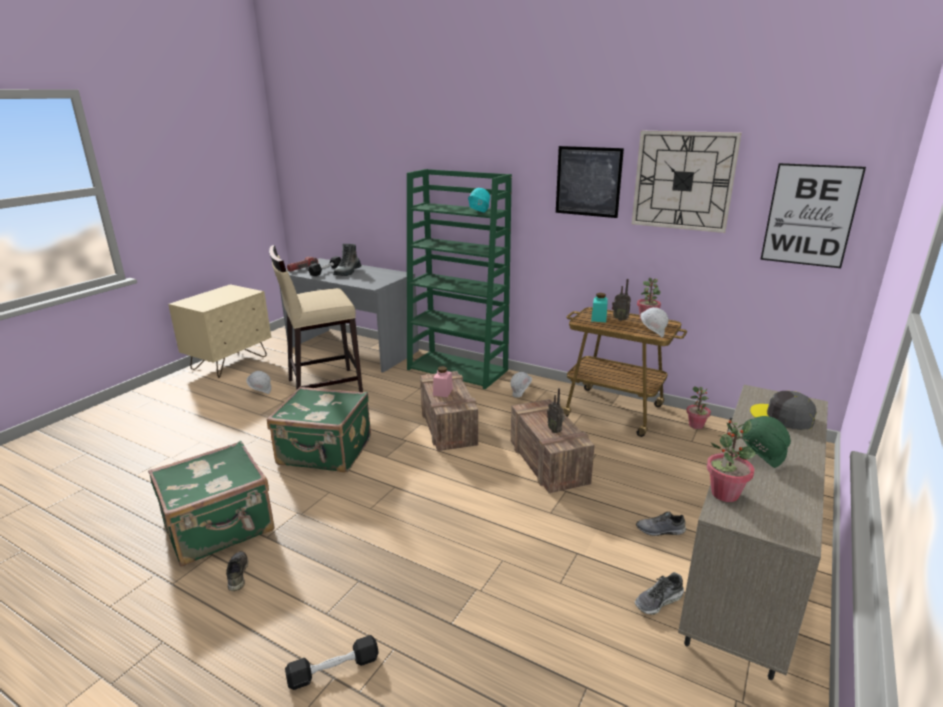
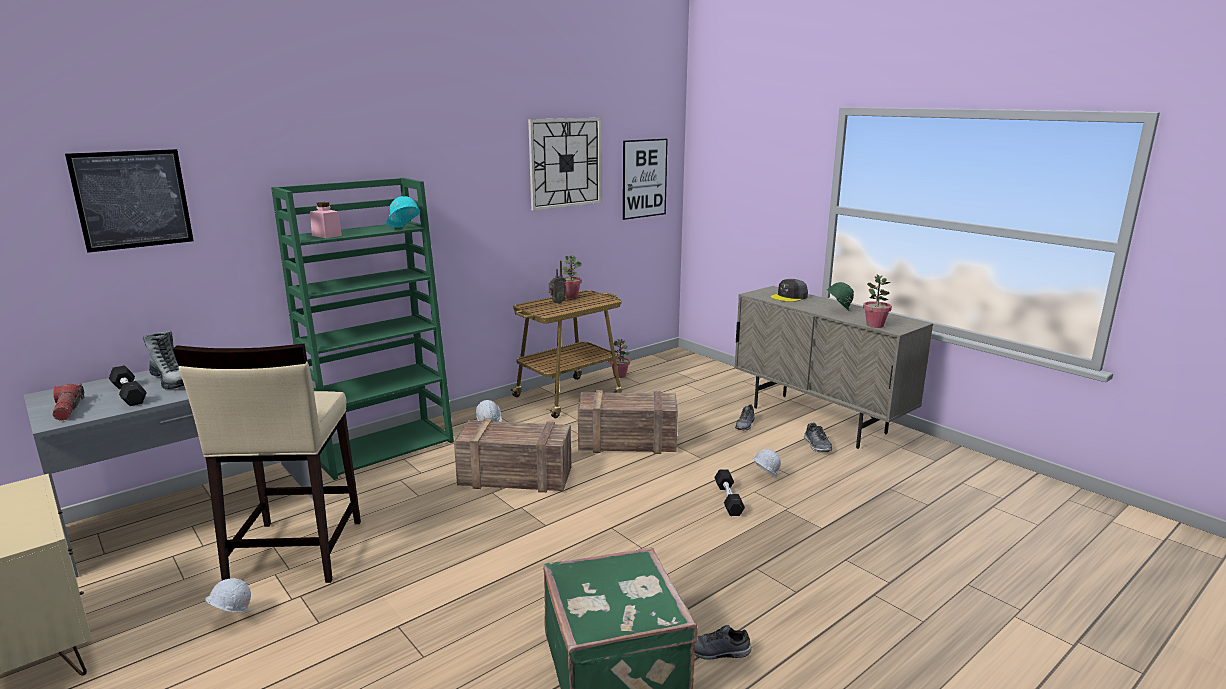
camera: 70 degrees left, 5 degrees down
green suitcase [267,387,371,472] -> none
black dumbbell [285,635,379,690] -> black dumbbell moved to [714,469,745,516]
pink jar [433,366,453,397] -> pink jar moved to [310,202,342,238]
radio [547,388,565,433] -> none
picture [556,146,624,218] -> picture moved to [65,149,194,253]
turquoise jar [591,293,608,322] -> none
white hard hat [640,307,669,338] -> white hard hat moved to [753,449,781,477]

